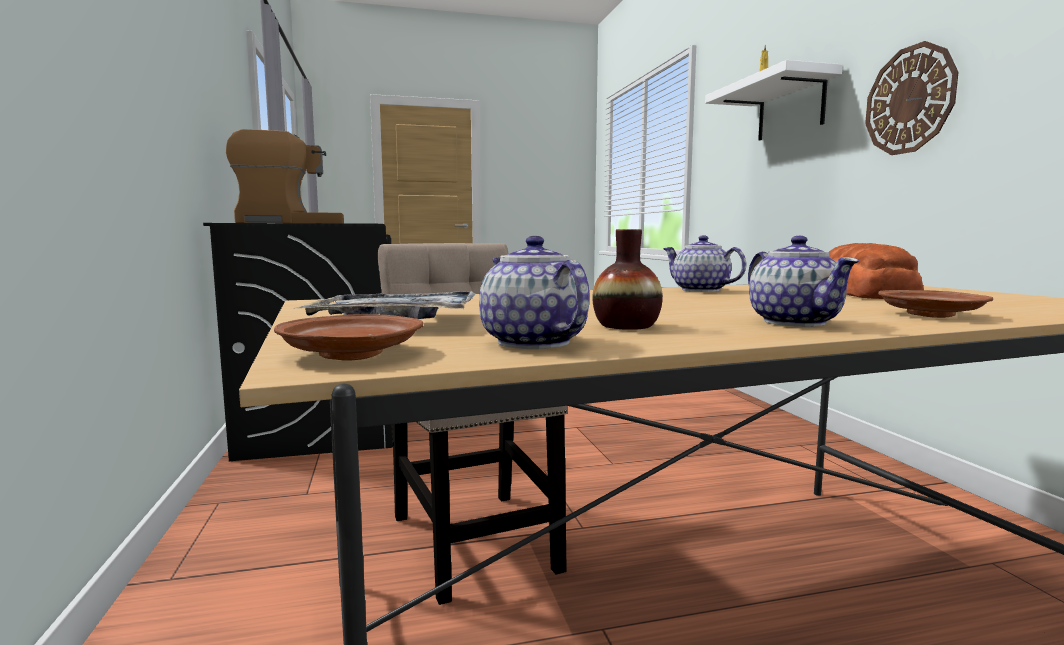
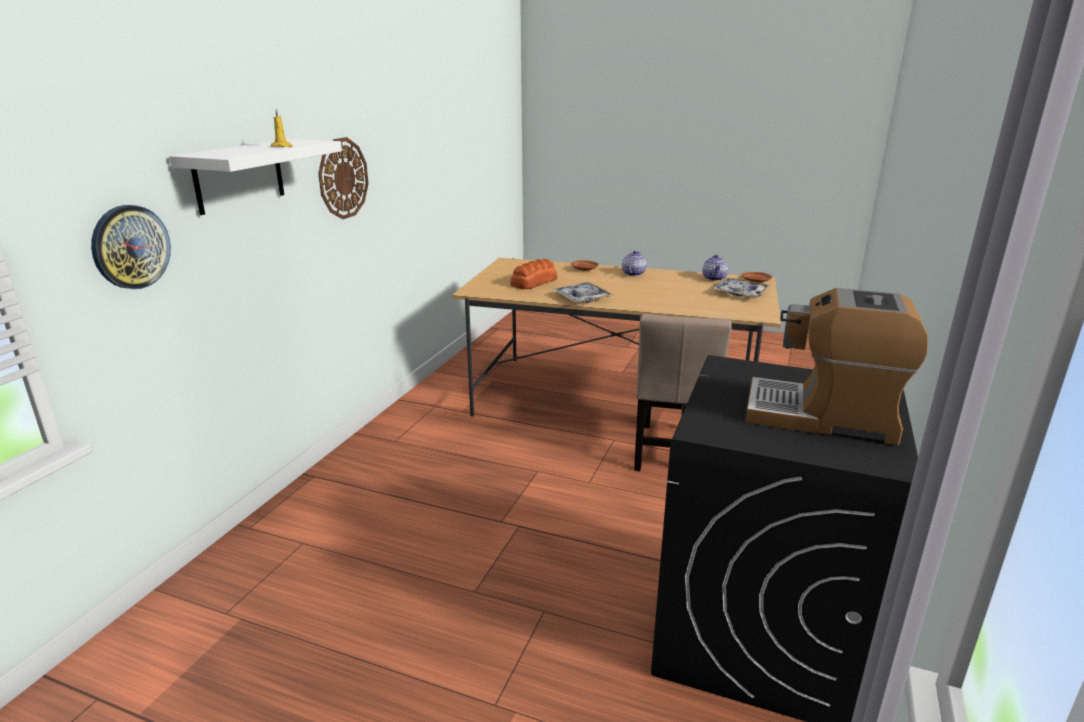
camera: 145 degrees left, 15 degrees up
vase [592,229,663,330] -> none
teapot [663,235,747,292] -> tray [553,282,613,303]
none -> wall clock [91,205,171,289]

